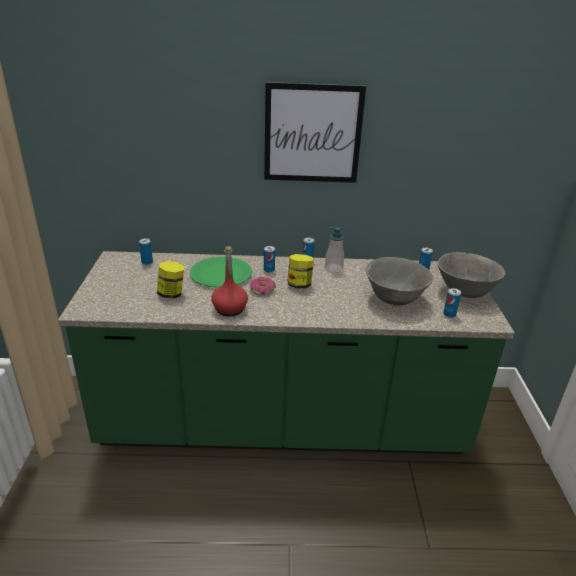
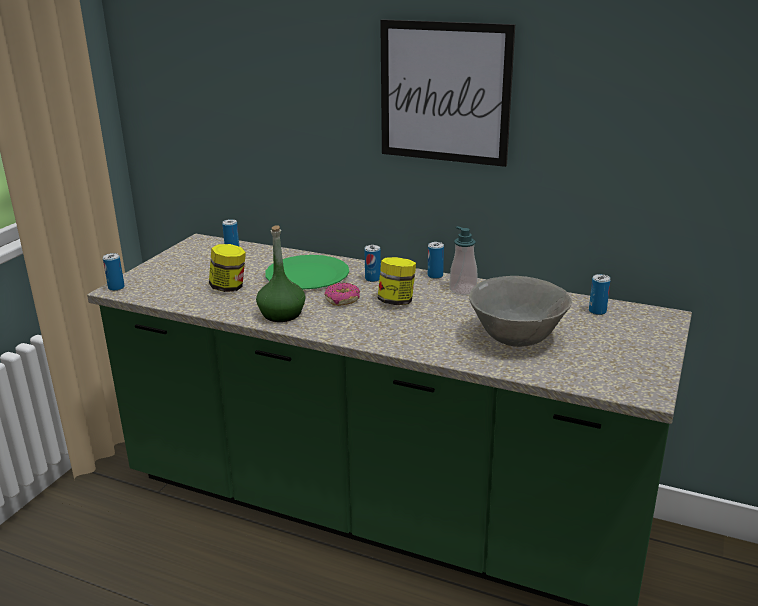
camera: 25 degrees right, 5 degrees down
red bottle [211,246,248,316] -> green bottle [256,226,306,322]
grey bowl [437,252,505,298] -> none
can [443,288,461,318] -> can moved to [103,253,125,291]

